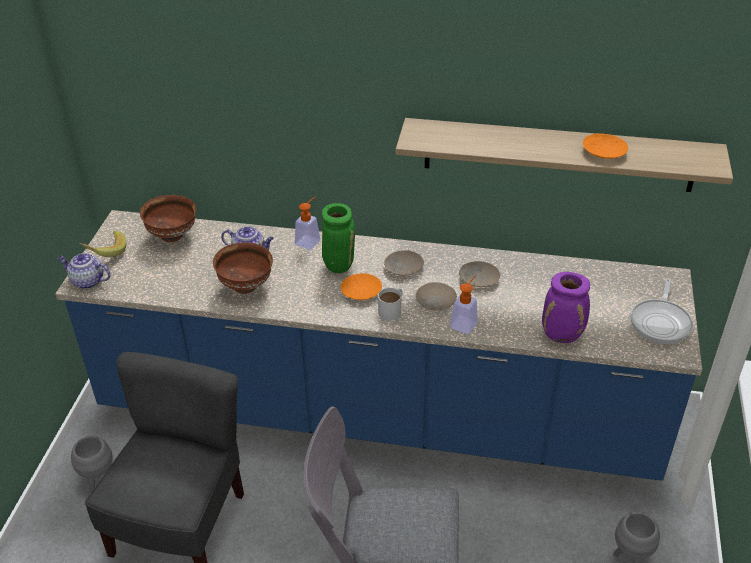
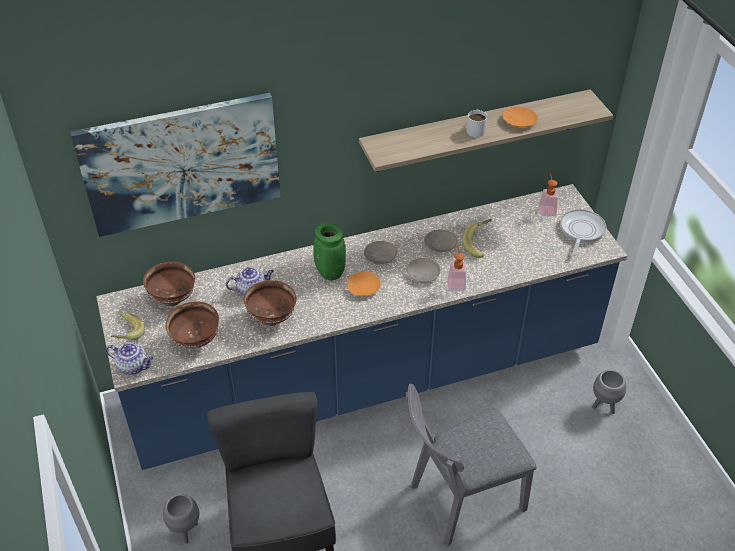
camera: 30 degrees left, 5 degrees up
teapot [58,253,111,289] -> teapot turned 150 degrees counterclockwise [106,343,153,375]
soap dispenser [295,197,320,250] -> soap dispenser moved to [538,174,558,216]
white mug [378,288,403,321] -> white mug moved to [466,109,487,137]
purple vase [542,272,590,343] -> none
frying pan [631,279,693,344] -> frying pan turned 150 degrees counterclockwise [560,209,607,256]
none -> picture [70,93,281,237]
none -> brown bowl [165,302,219,349]
none -> banana [463,219,492,258]

